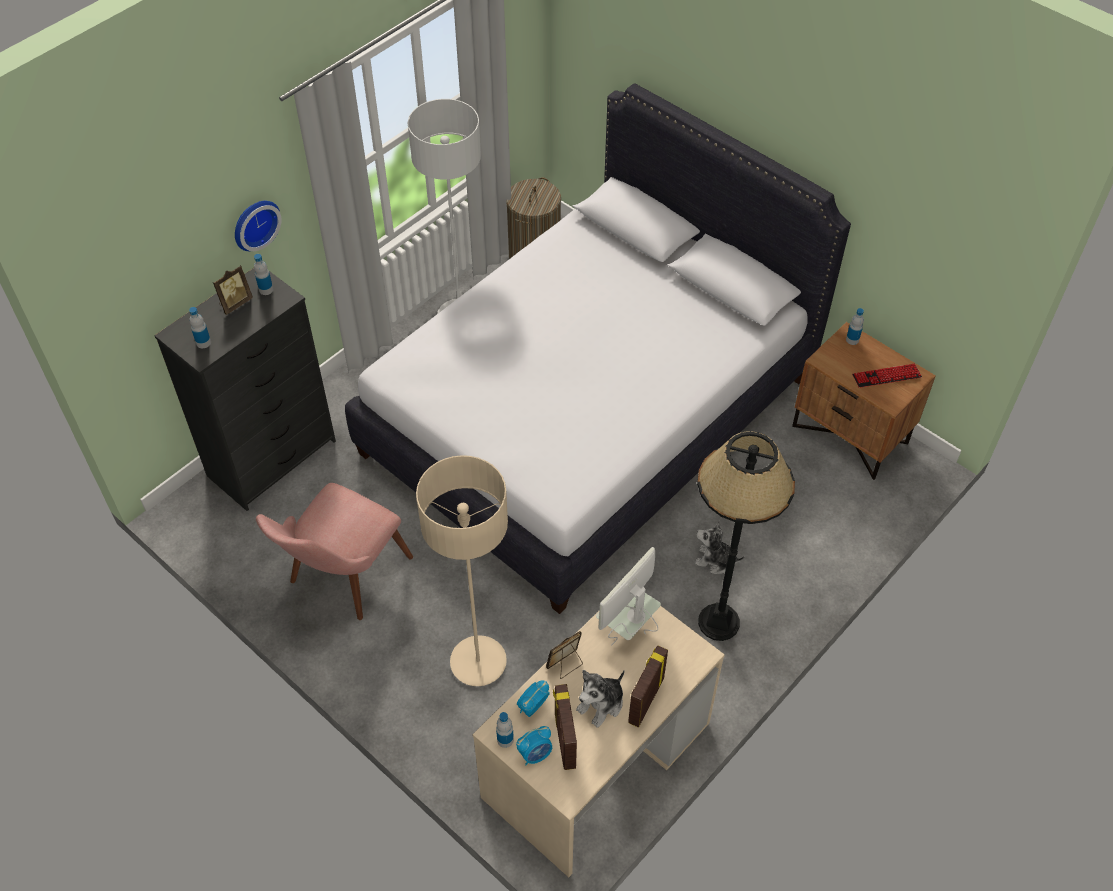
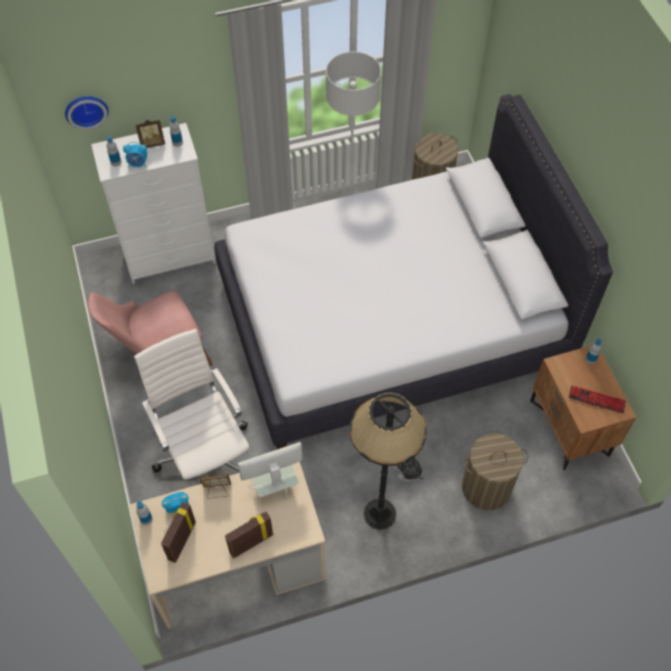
camera: 30 degrees right, 5 degrees up
black dresser [154,268,336,511] -> white dresser [91,123,215,284]
wall clock [235,201,282,251] -> wall clock moved to [65,96,109,130]
beige floor lamp [416,455,508,686] -> white office chair [134,329,249,485]
alarm clock [516,726,552,766] -> alarm clock moved to [123,142,147,167]
plush toy [576,670,625,728] -> none
none -> laundry basket [462,433,528,510]

